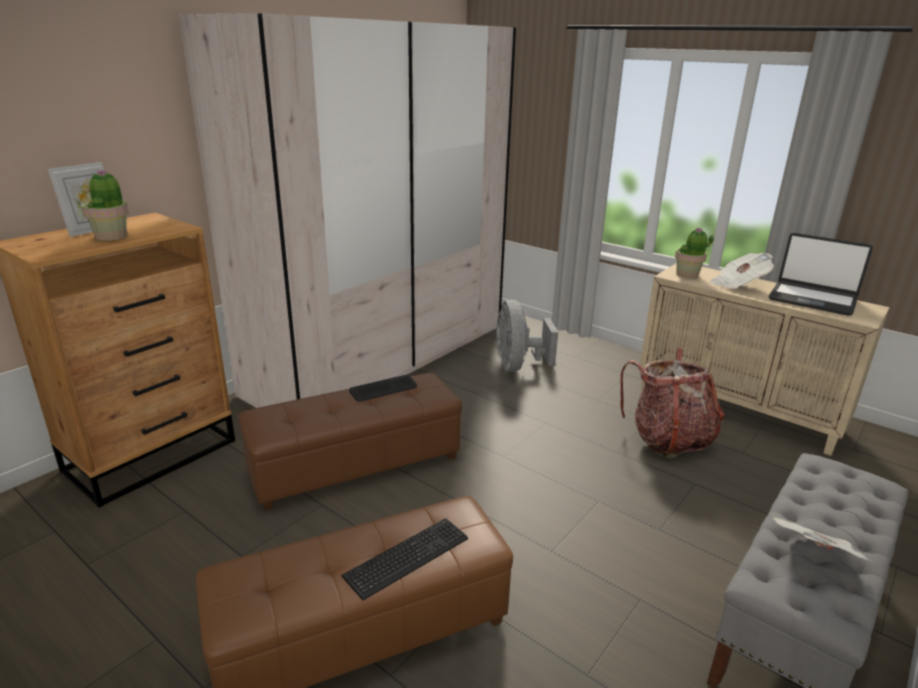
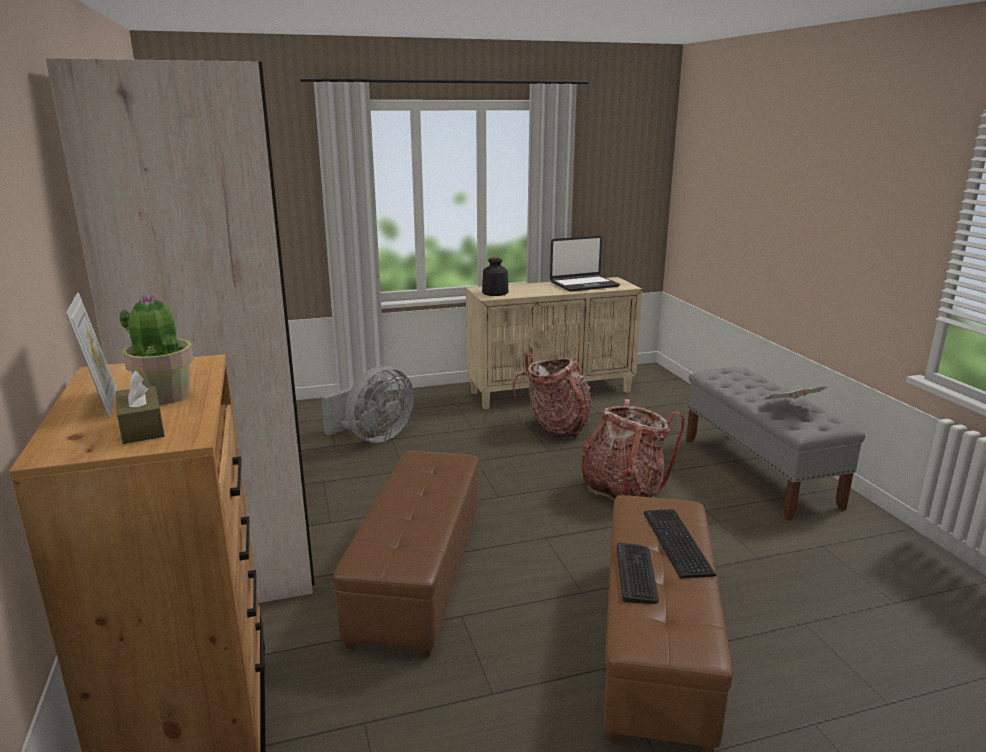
camera: 55 degrees left, 5 degrees down
keyboard [349,374,417,402] -> keyboard moved to [617,542,659,604]
grey fan [496,300,558,372] -> grey fan turned 75 degrees counterclockwise [321,366,414,443]
potted plant [675,228,714,278] -> bottle [482,257,509,296]
newspaper [710,253,774,289] -> none
none -> brown tissue box [116,371,165,444]
none -> backpack [581,399,685,501]

